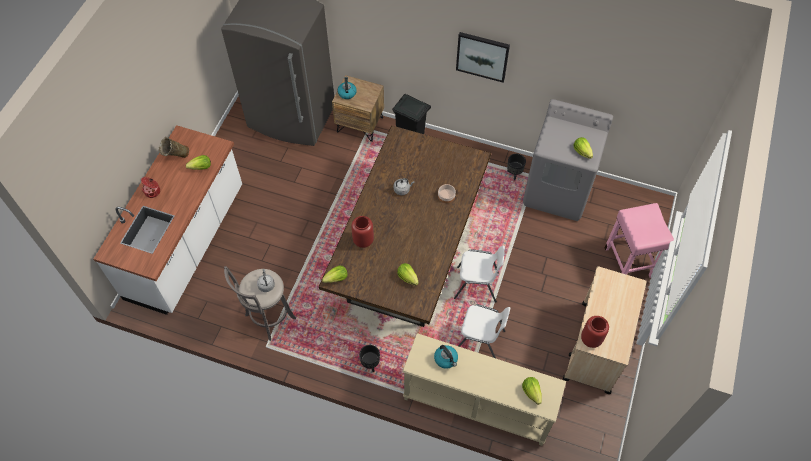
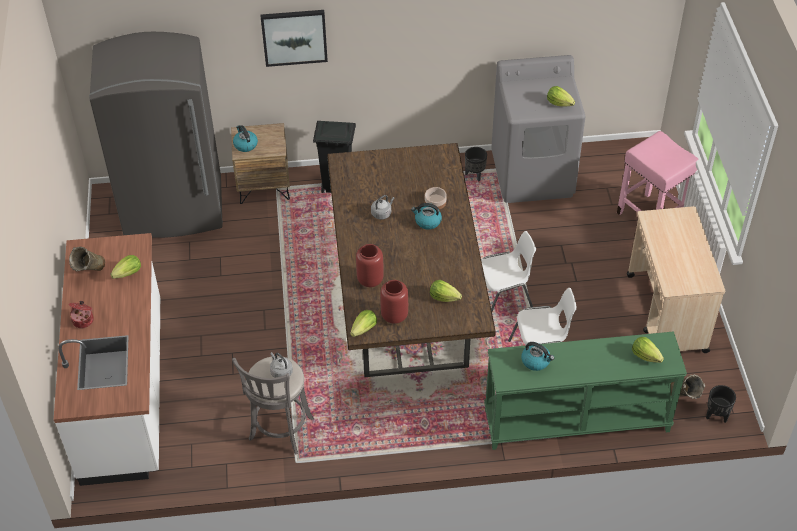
camera: 25 degrees left, 10 degrees down
black planter [359,345,380,372] -> black planter moved to [706,385,736,423]
beige console table [403,333,566,446] -> green console table [484,331,687,450]
picture [456,32,510,83] -> picture moved to [260,10,328,67]
red vase [581,316,609,348] -> red vase moved to [380,280,408,324]
none -> kettle [411,203,442,229]
none -> beige vase [671,374,705,399]

